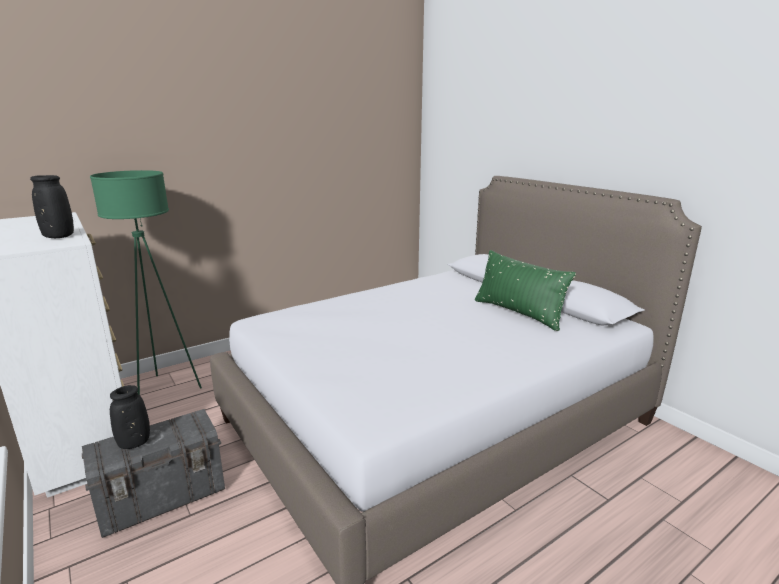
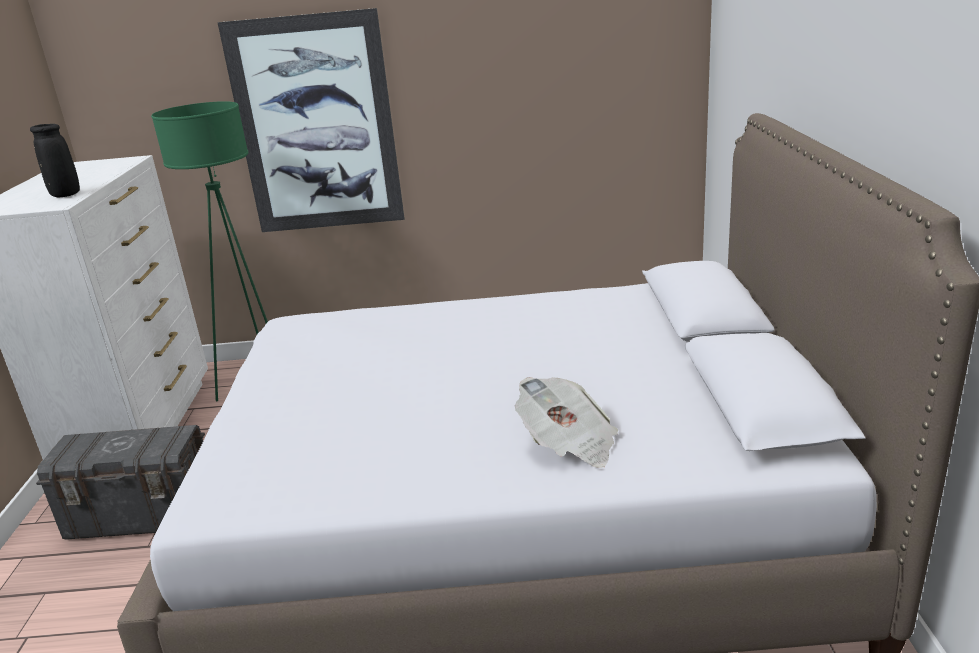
camera: 35 degrees right, 5 degrees up
black vase [110,385,150,449] -> none
green pillow [475,250,576,331] -> none
none -> picture [218,8,405,232]
none -> newspaper [514,377,618,468]

